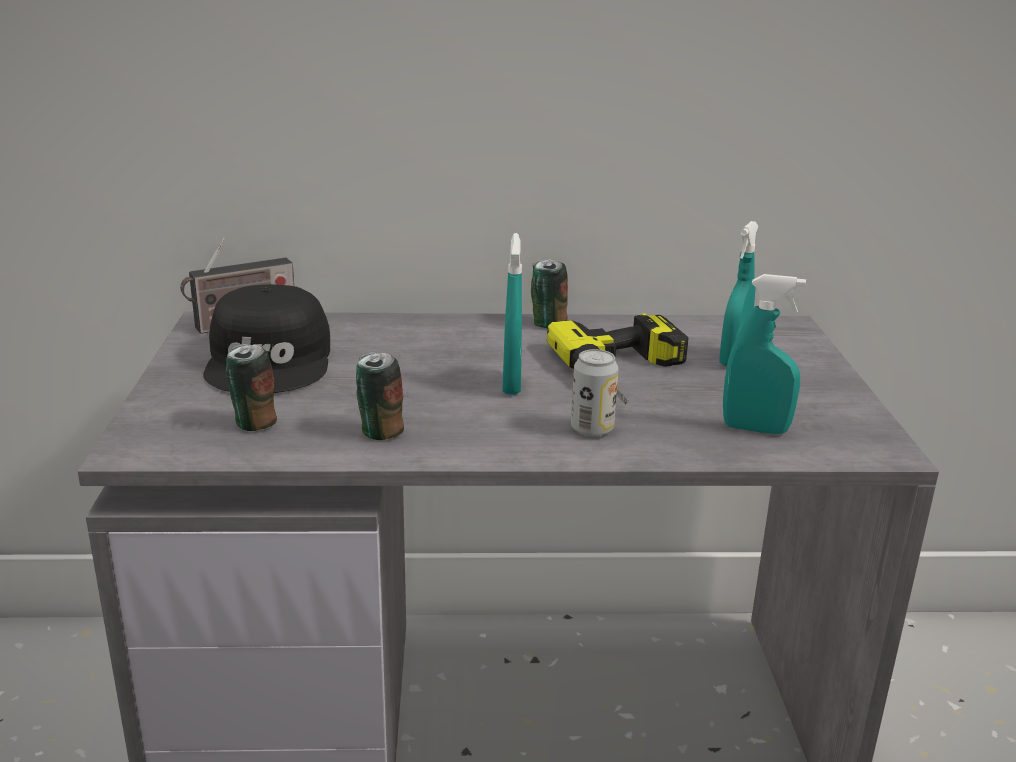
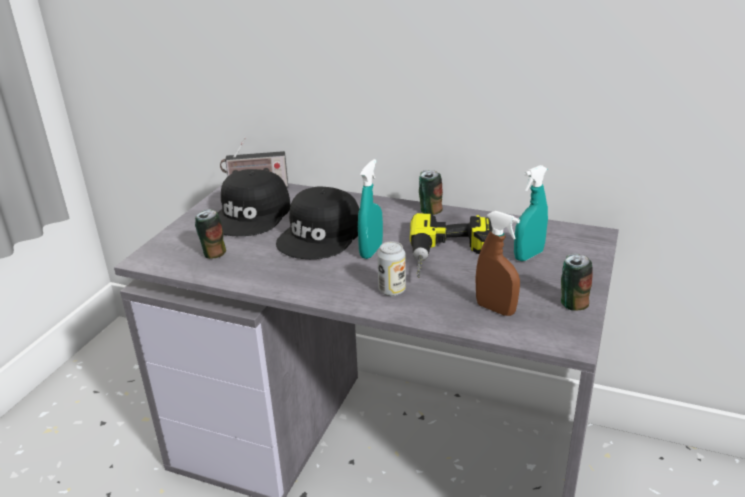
camera: 25 degrees right, 5 degrees up
can [356,352,404,440] -> can moved to [561,253,593,311]
turquoise spray bottle [723,274,806,434] -> brown spray bottle [475,211,520,316]
none -> black cap [276,187,359,259]

